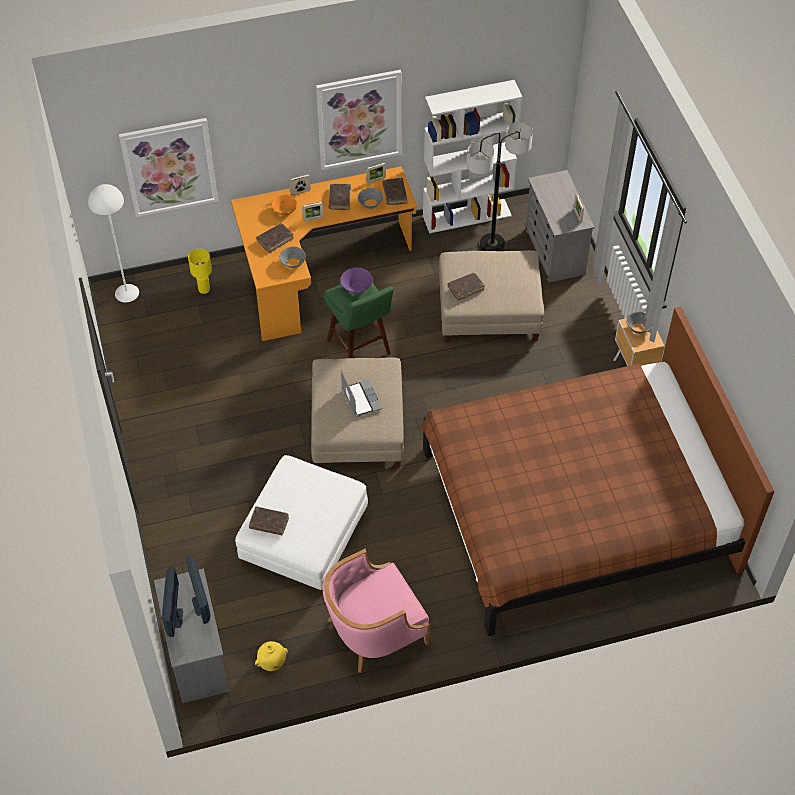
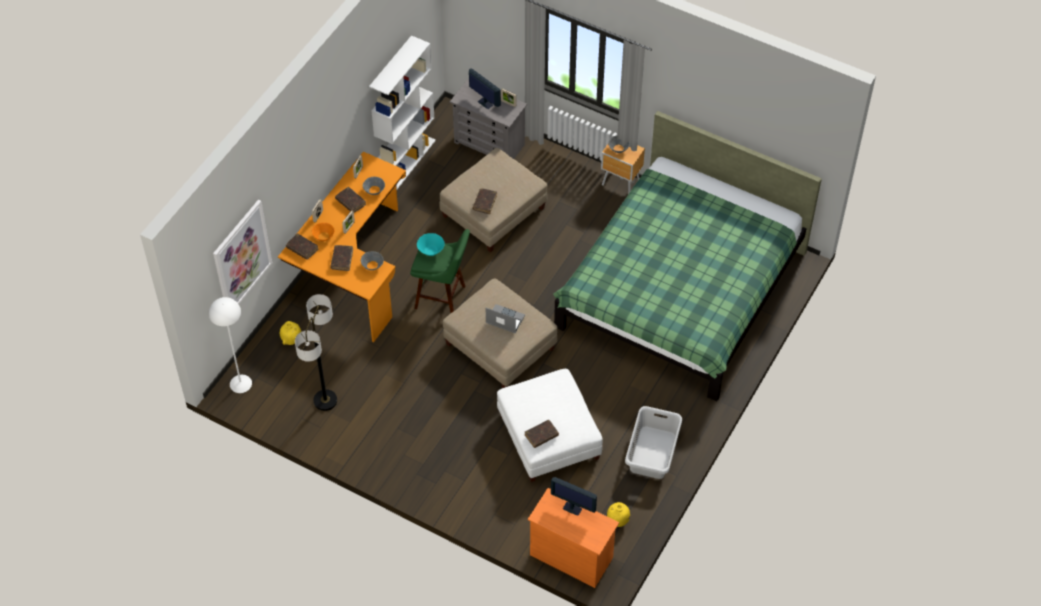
camera: 45 degrees left, 0 degrees up
grey dresser [154,568,229,703] -> orange dresser [528,488,619,588]
monitor [162,567,183,637] -> monitor moved to [469,68,501,109]
yellow table lamp [188,249,212,294] -> yellow vase [280,321,301,345]
picture [316,70,402,170] -> none
pink armchair [322,549,430,673] -> grey laundry basket [625,406,682,479]
purple bowl [340,268,373,294] -> turquoise bowl [417,233,445,256]
brown book [383,178,408,205] -> brown book moved to [286,233,318,260]
brown bed [420,307,774,636] -> green bed [553,111,822,401]
floor lamp [466,122,533,251] -> floor lamp moved to [295,294,337,411]

